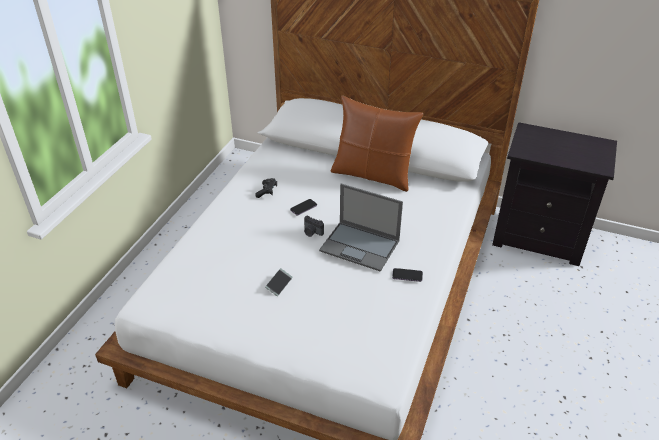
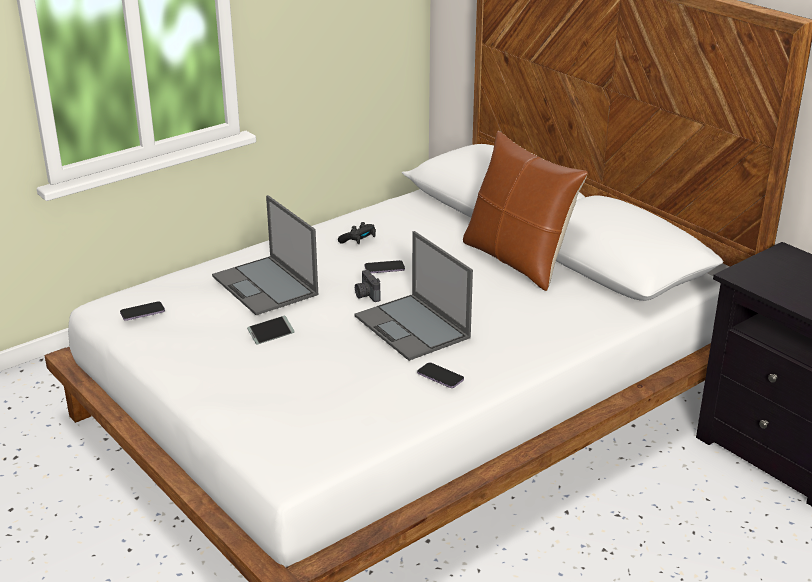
camera: 30 degrees right, 10 degrees down
none -> phone [120,301,165,321]
none -> laptop [212,195,318,315]

